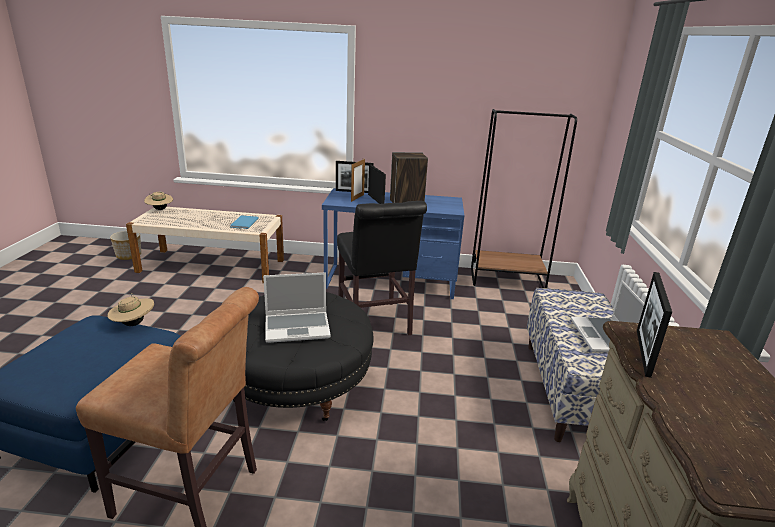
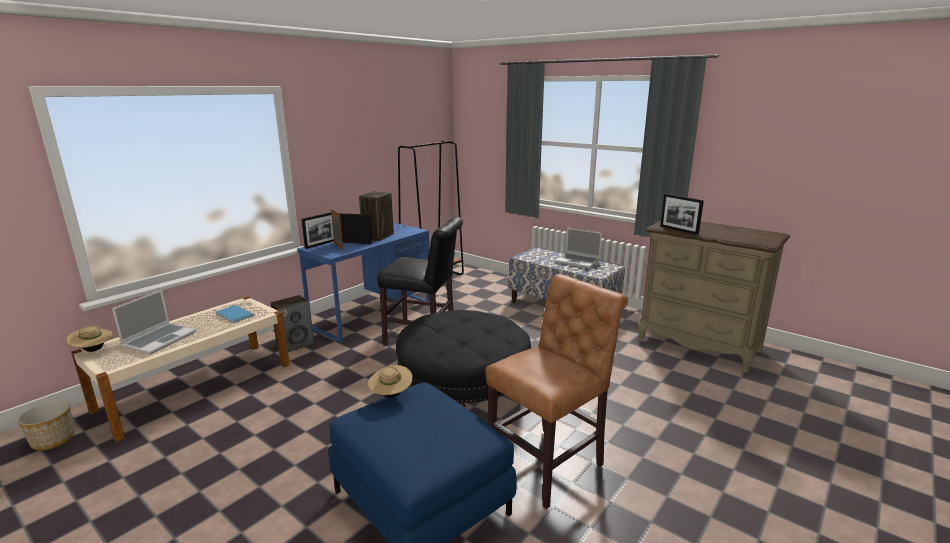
camera: 55 degrees left, 5 degrees down
laptop [263,272,331,343] -> laptop moved to [112,289,196,354]
none -> speaker [271,295,314,352]

